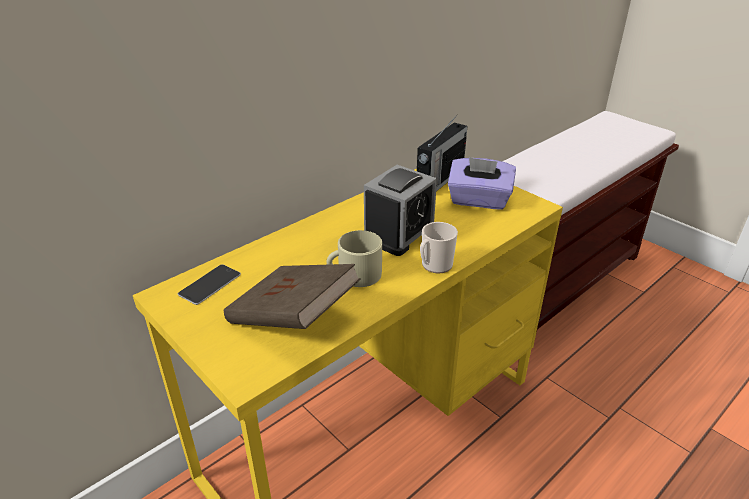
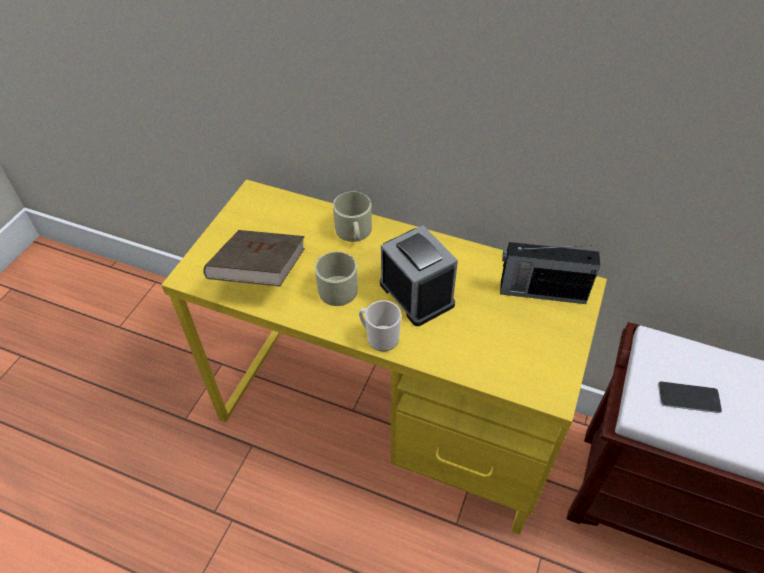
camera: 65 degrees right, 15 degrees up
phone [178,264,241,305] -> phone moved to [658,381,722,413]
alarm clock [364,165,437,256] -> alarm clock turned 135 degrees counterclockwise [380,225,458,326]
purple tissue box [448,157,516,210] -> none
none -> beige mug [333,192,372,242]

